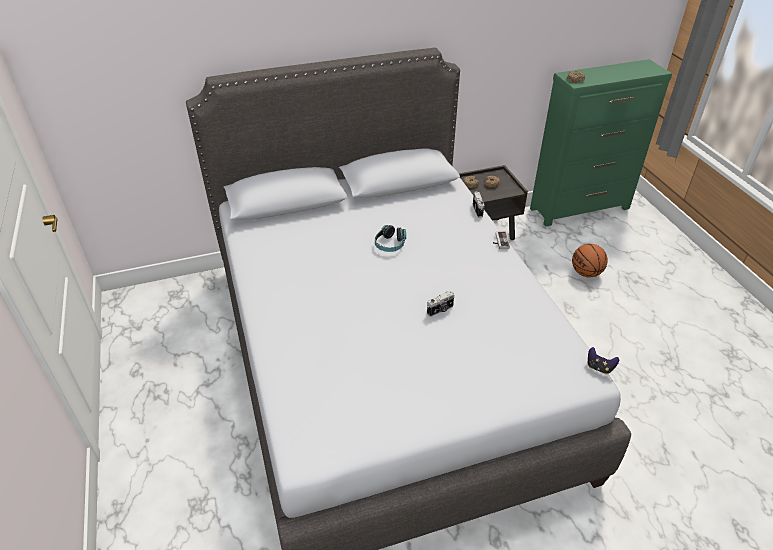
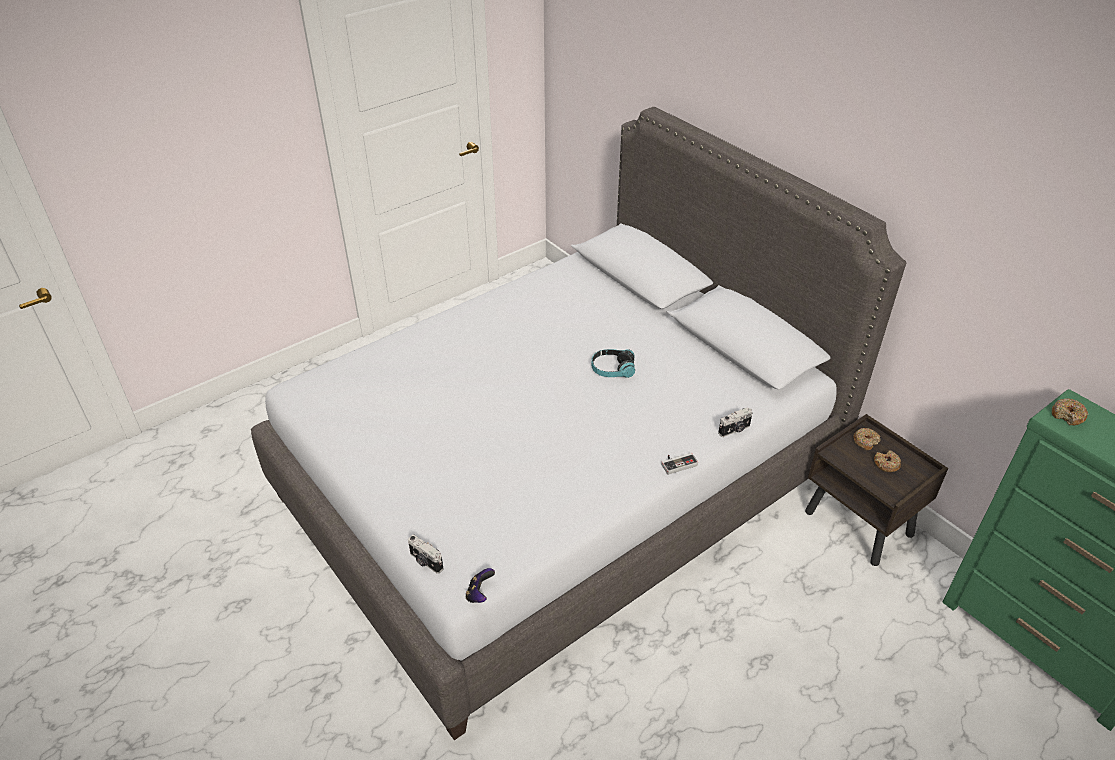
camera: 70 degrees right, 0 degrees up
camera [427,291,454,317] -> camera moved to [408,535,443,574]
basketball [572,244,608,277] -> none

